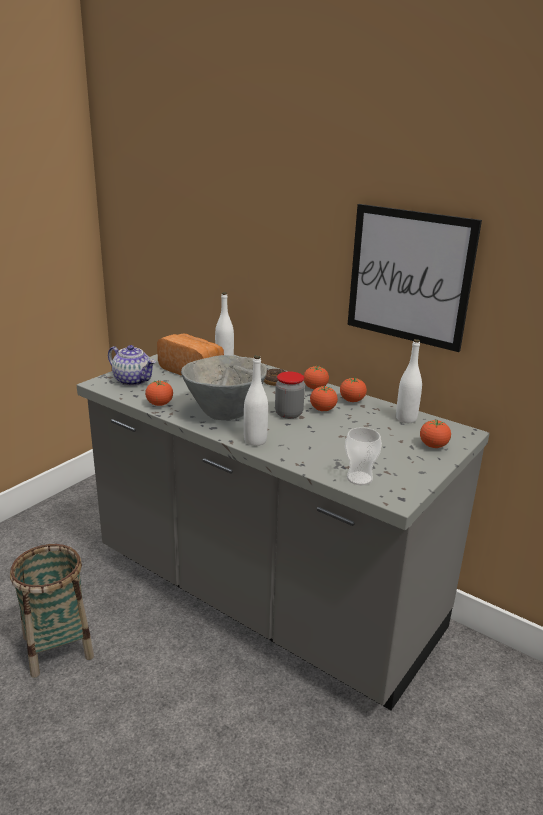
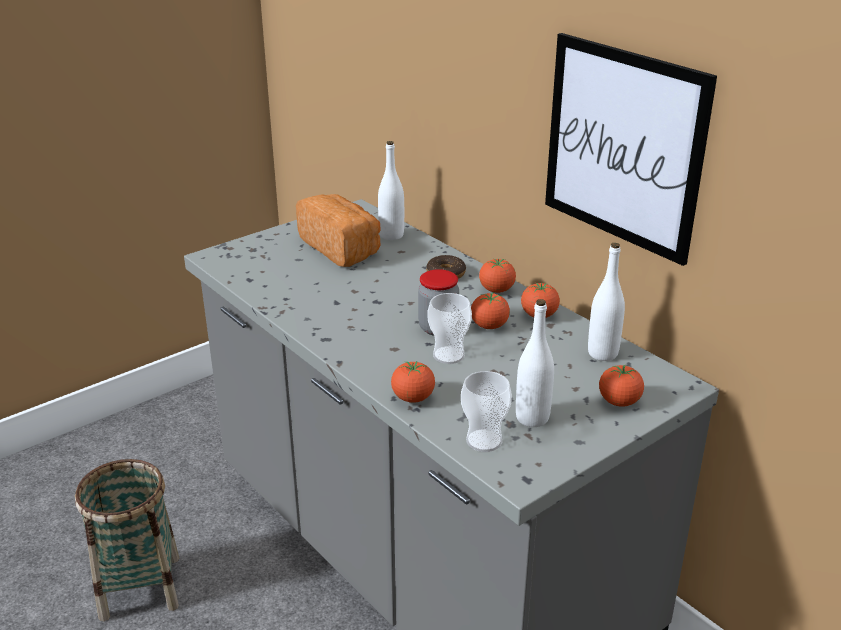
camera: 15 degrees right, 5 degrees up
teapot [108,345,156,386] -> none
tomato [145,380,173,406] -> tomato moved to [391,361,435,403]
grey bowl [181,355,267,420] -> none
white bottle [244,355,268,446] -> white bottle moved to [516,299,554,427]
none -> cup [428,293,472,364]

